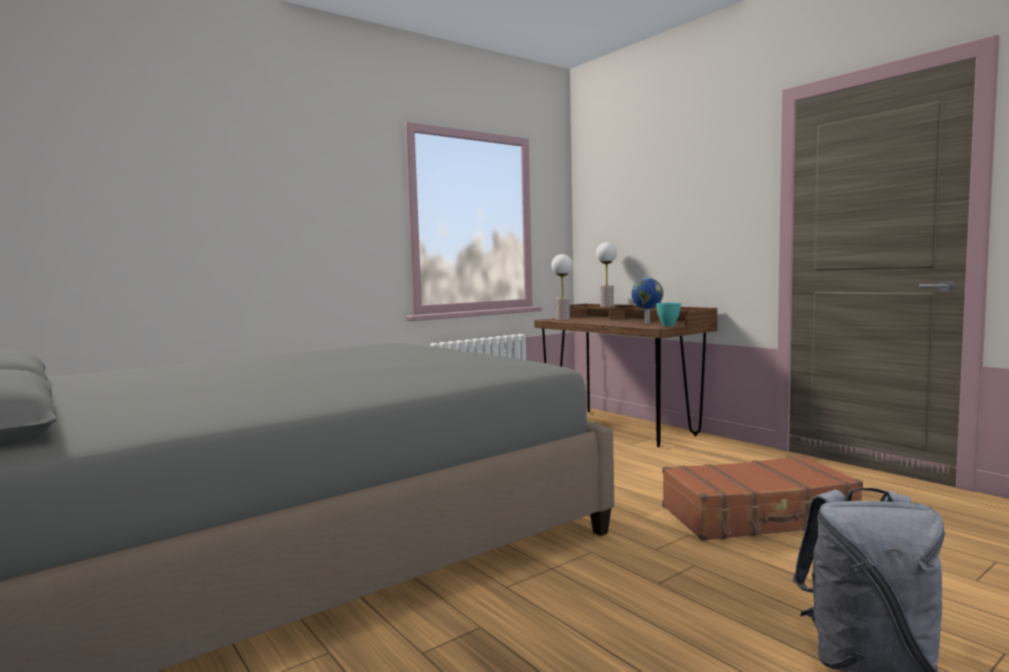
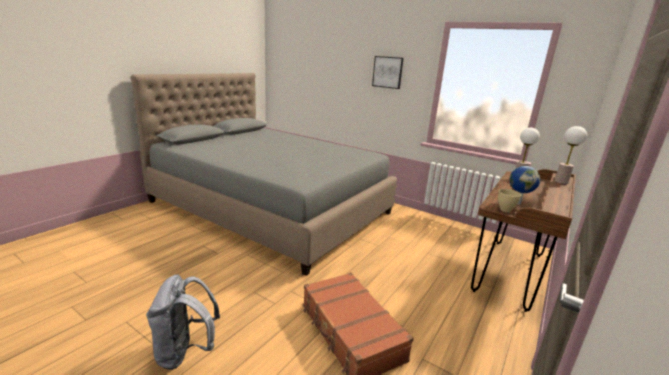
camera: 70 degrees right, 15 degrees up
turquoise bowl [656,303,681,326] -> beige bowl [498,189,521,212]
none -> picture [372,56,404,89]

